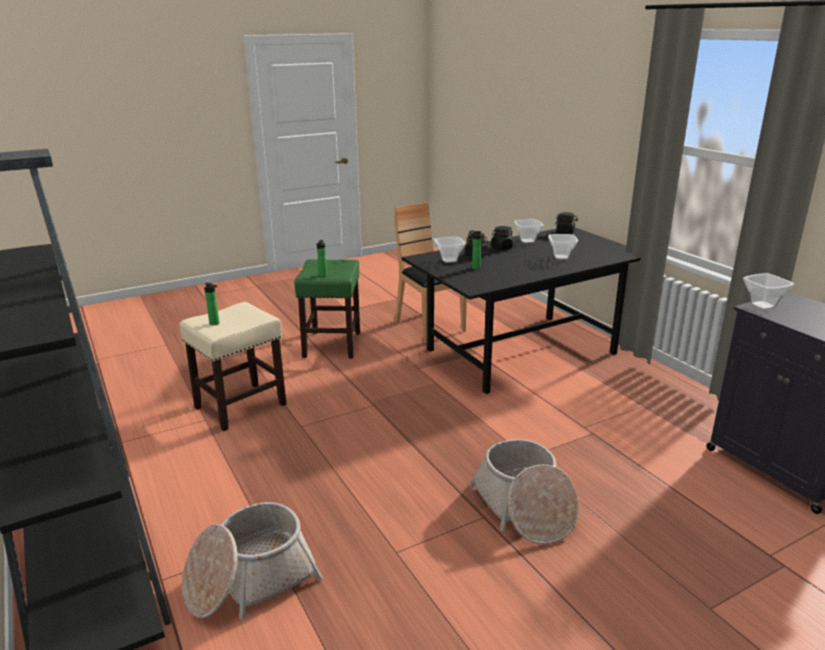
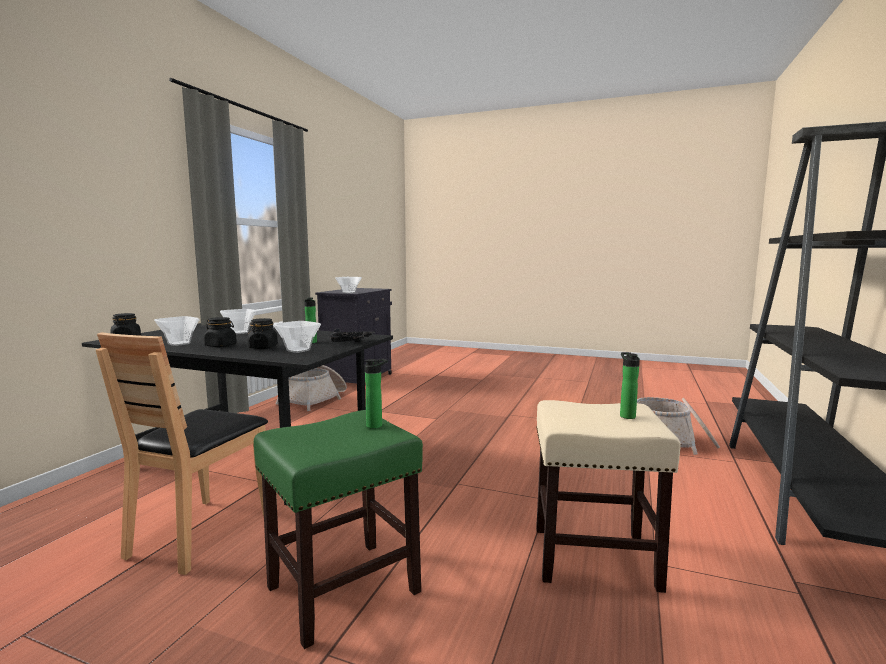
camera: 130 degrees left, 15 degrees down
basket [469,439,579,544] -> basket moved to [275,365,347,411]
none -> black tray [328,329,375,342]

